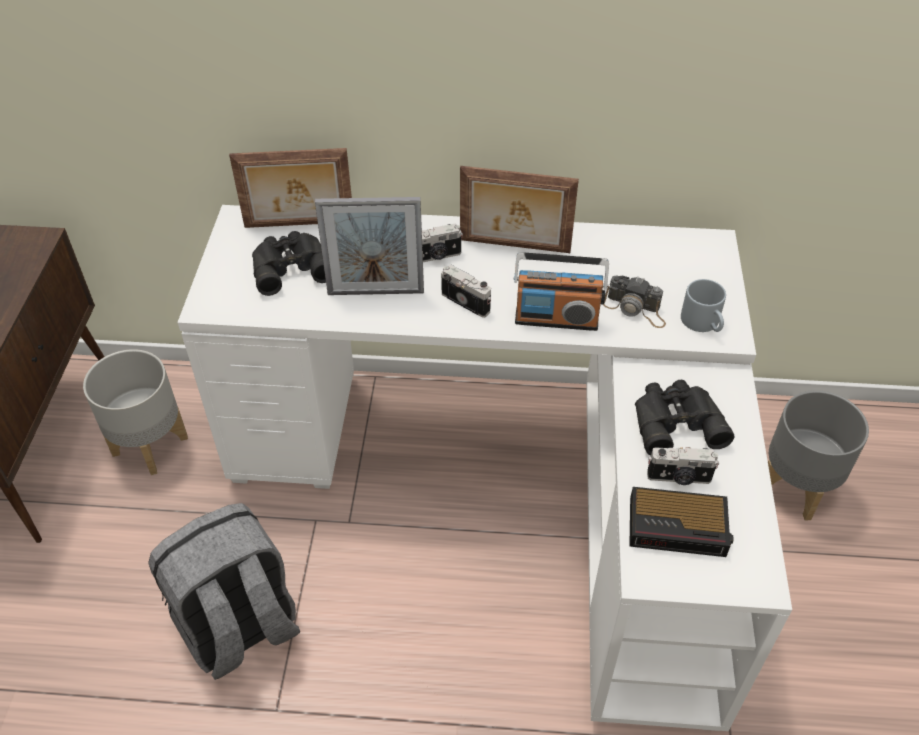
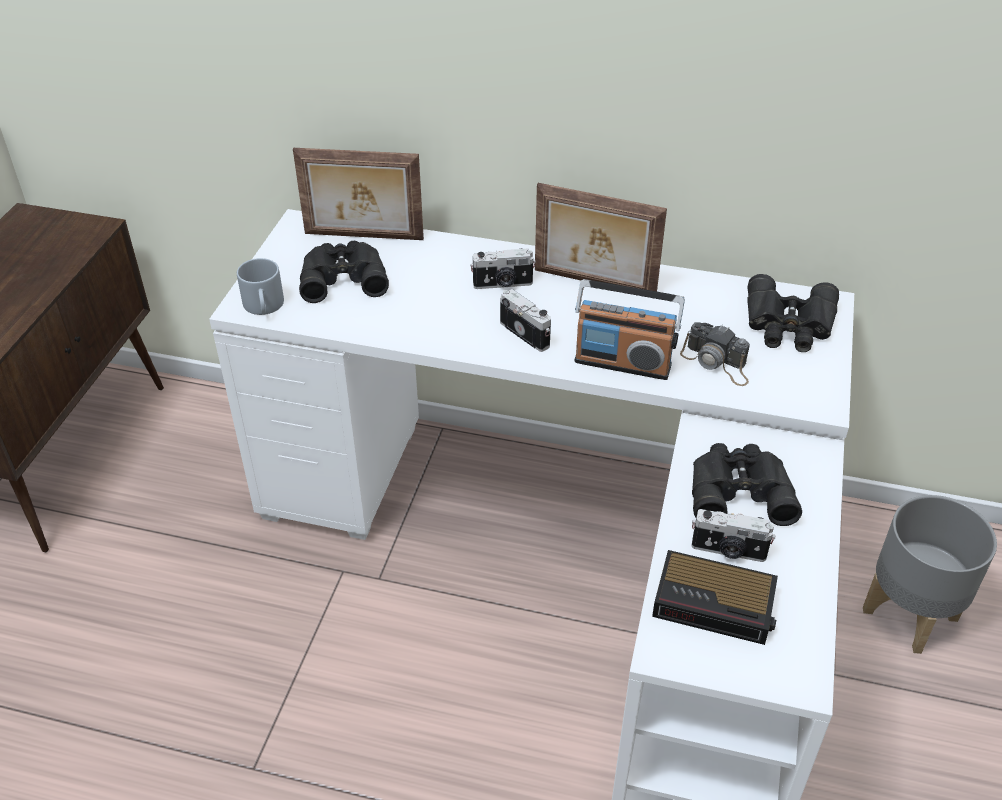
camera: 10 degrees right, 5 degrees down
grey planter [83,349,188,475] -> none
grey backpack [148,503,300,680] -> none
picture frame [315,197,424,295] -> none
grey mug [681,279,726,332] -> grey mug moved to [237,258,284,315]
none -> black binoculars [747,274,839,352]

